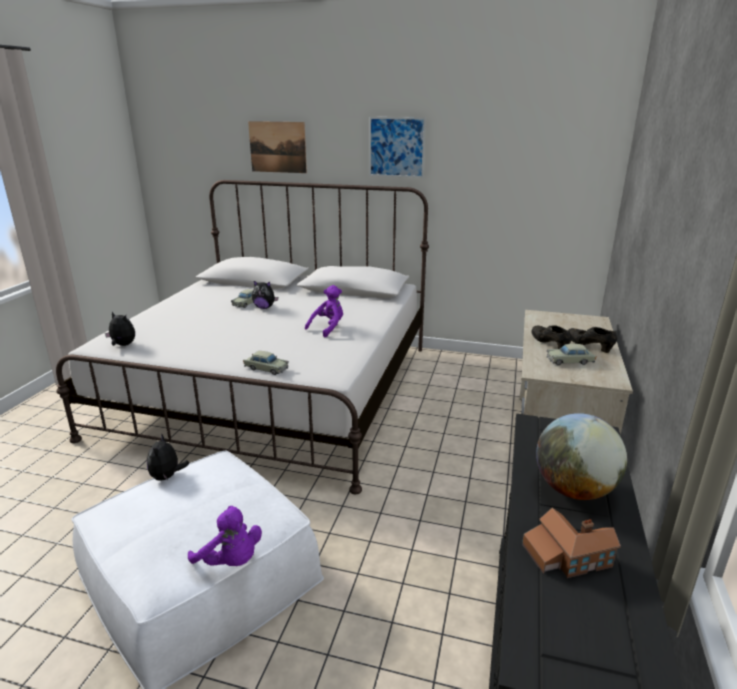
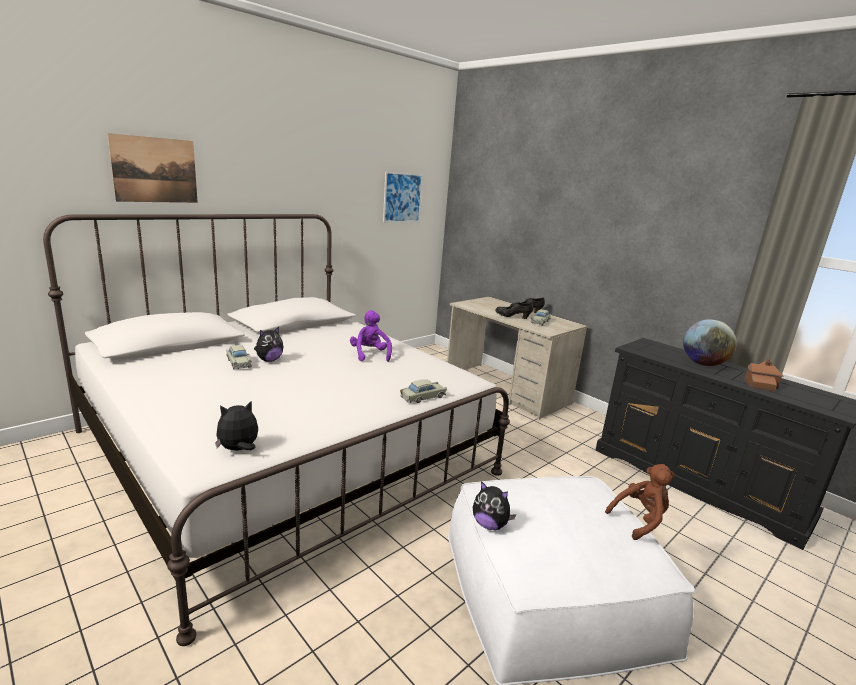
camera: 60 degrees left, 5 degrees down
purple plush toy [188,506,262,566] -> brown plush toy [605,464,675,540]
picture [369,117,426,178] -> picture moved to [383,172,423,223]

